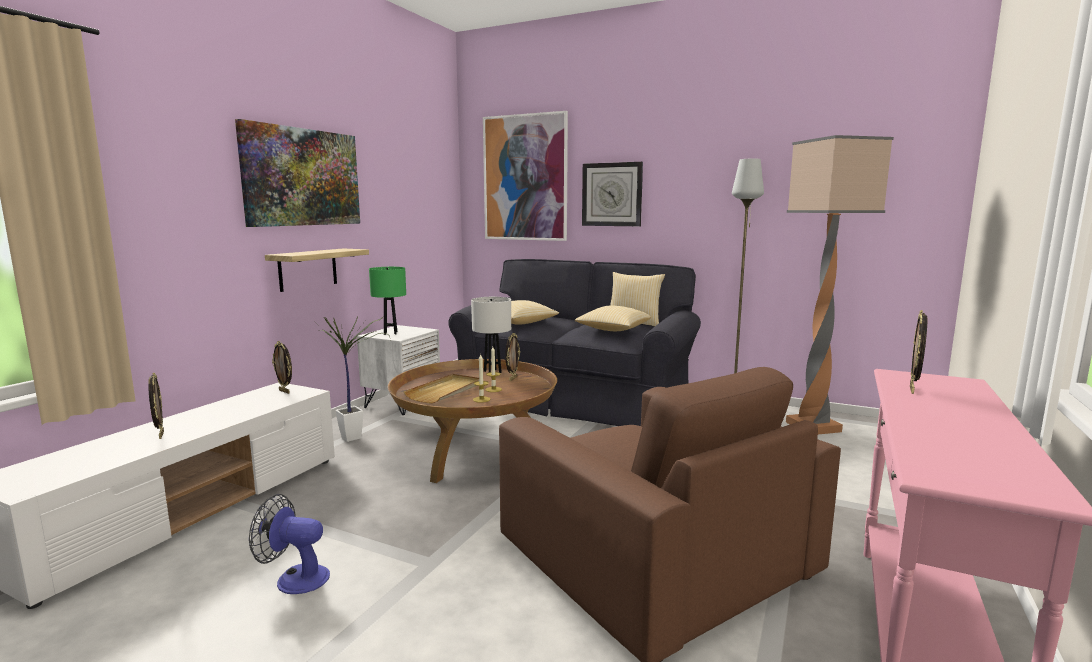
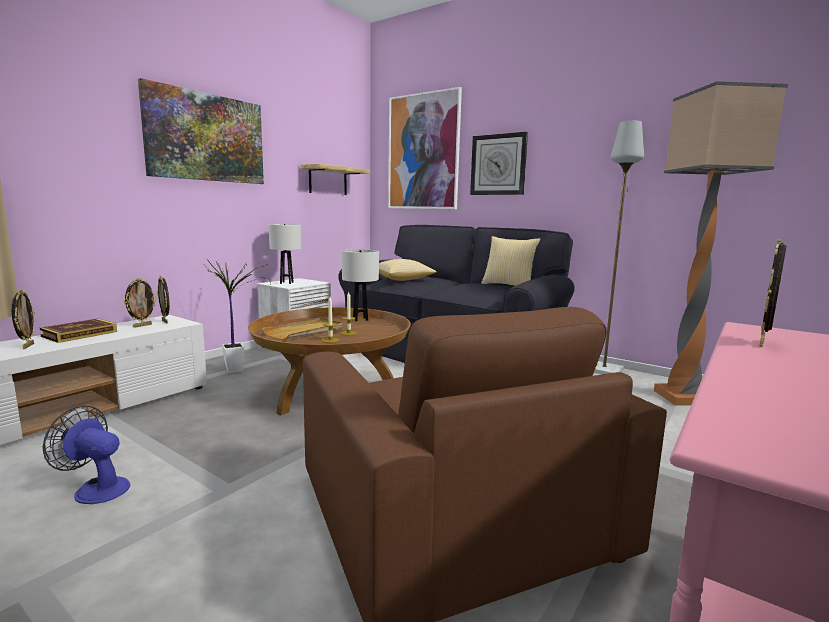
camera: 10 degrees right, 0 degrees up
shelf [265,249,369,292] -> shelf moved to [301,164,370,195]
green table lamp [369,267,406,335] -> white table lamp [269,224,301,284]
picture frame [505,333,520,381] -> picture frame moved to [124,278,157,328]
pillow [575,306,651,331] -> none
none -> book [40,319,117,343]

